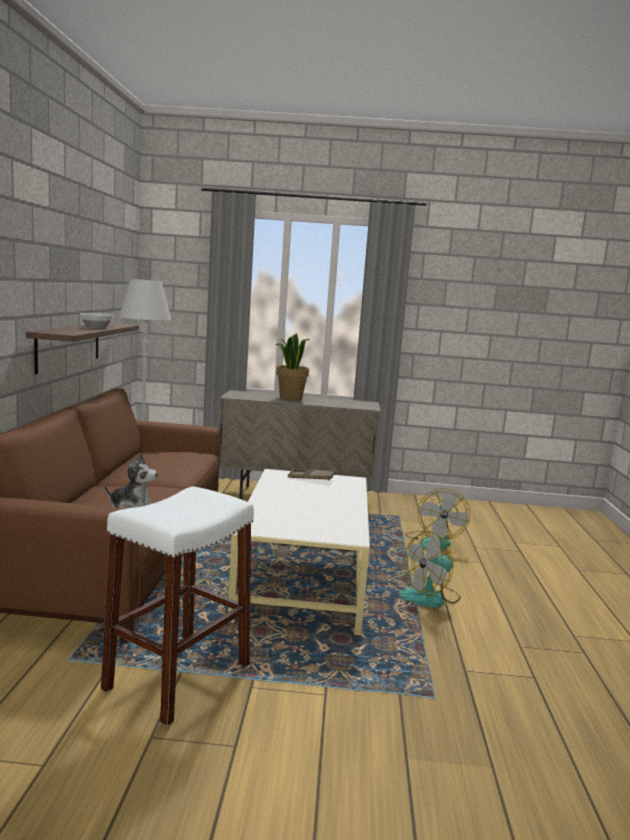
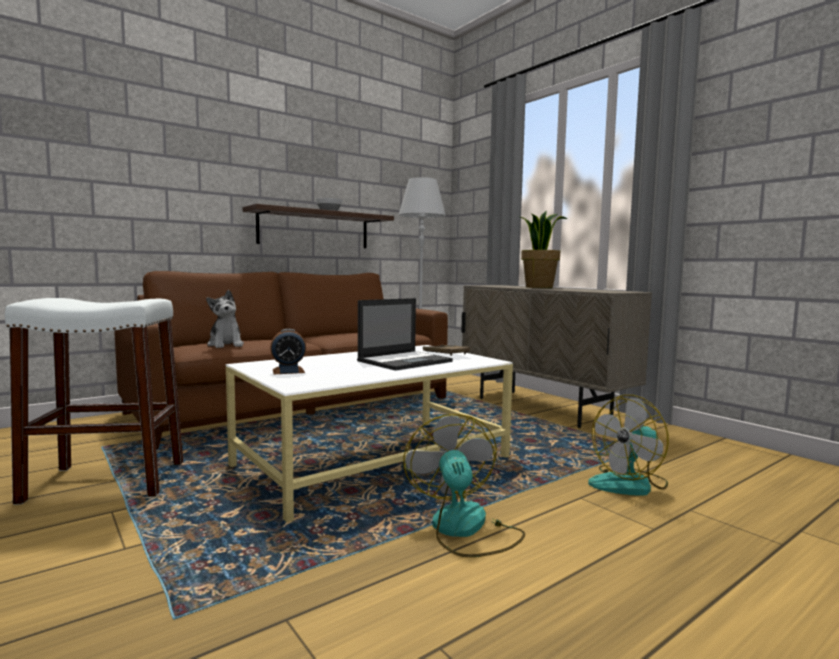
camera: 50 degrees right, 5 degrees down
fan [399,531,461,607] -> fan turned 60 degrees clockwise [404,414,525,557]
none -> alarm clock [270,329,306,374]
none -> laptop [357,298,453,371]

